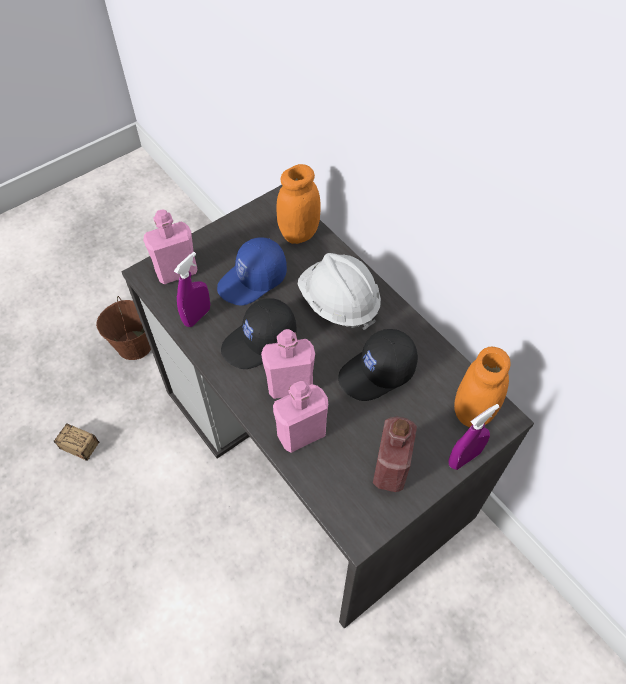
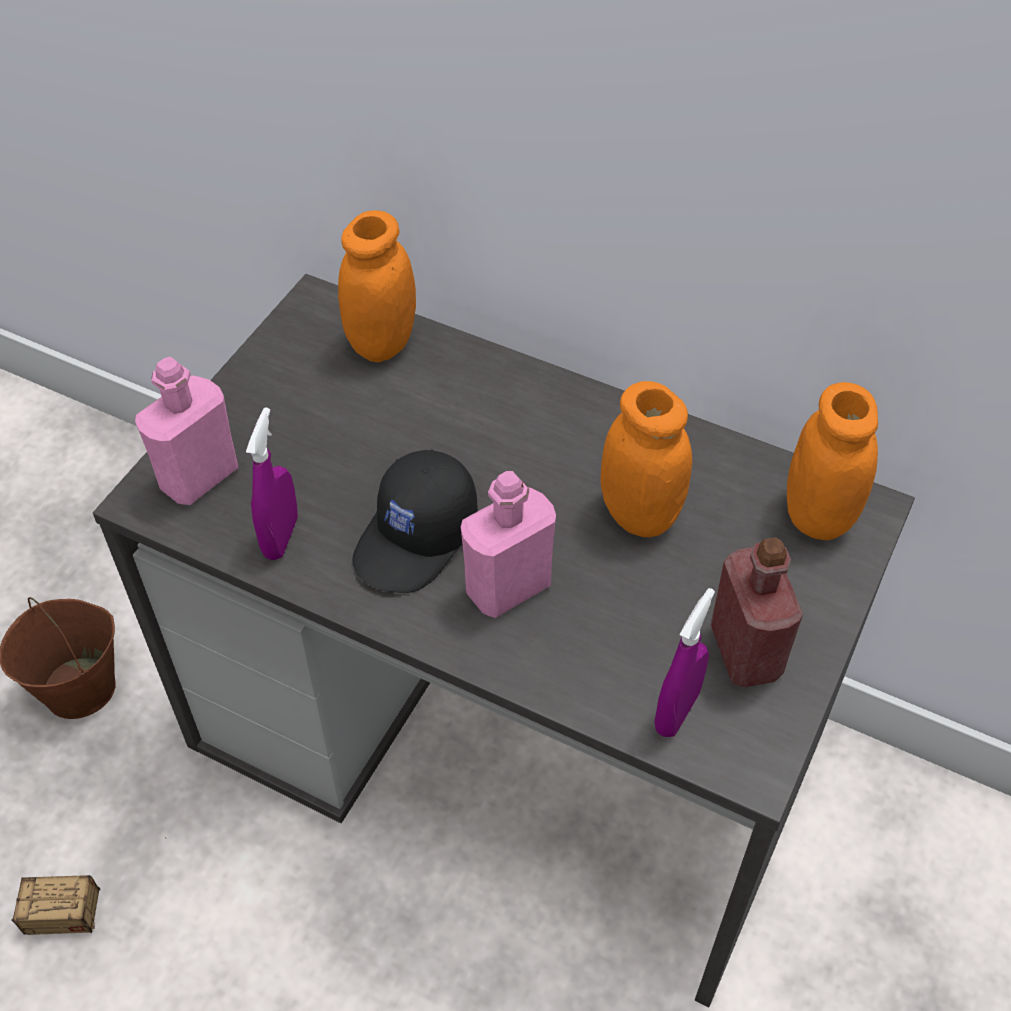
camera: 25 degrees left, 5 degrees down
blue cap [217,237,287,306] -> none
pink bottle [273,381,328,453] -> none
white hard hat [298,253,381,330] -> none
black cap [338,329,418,401] -> orange jar [601,381,692,537]
purple spray bottle [448,404,499,470] -> purple spray bottle moved to [654,588,715,737]

